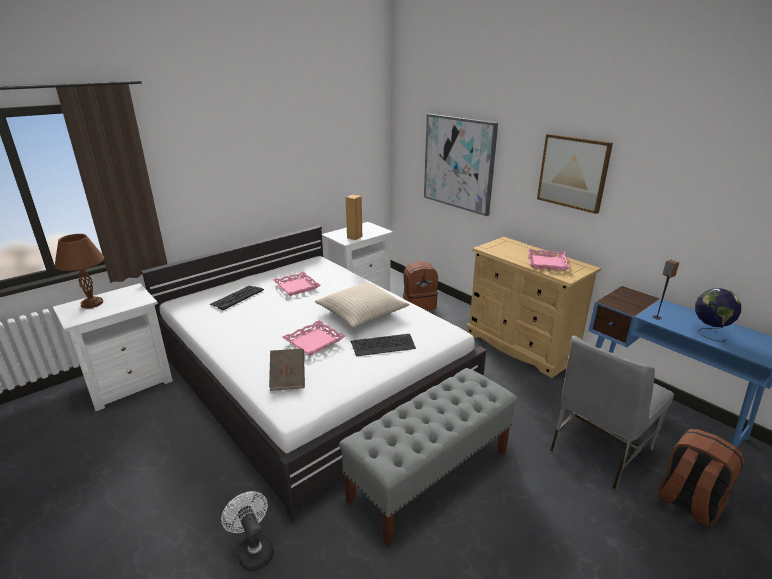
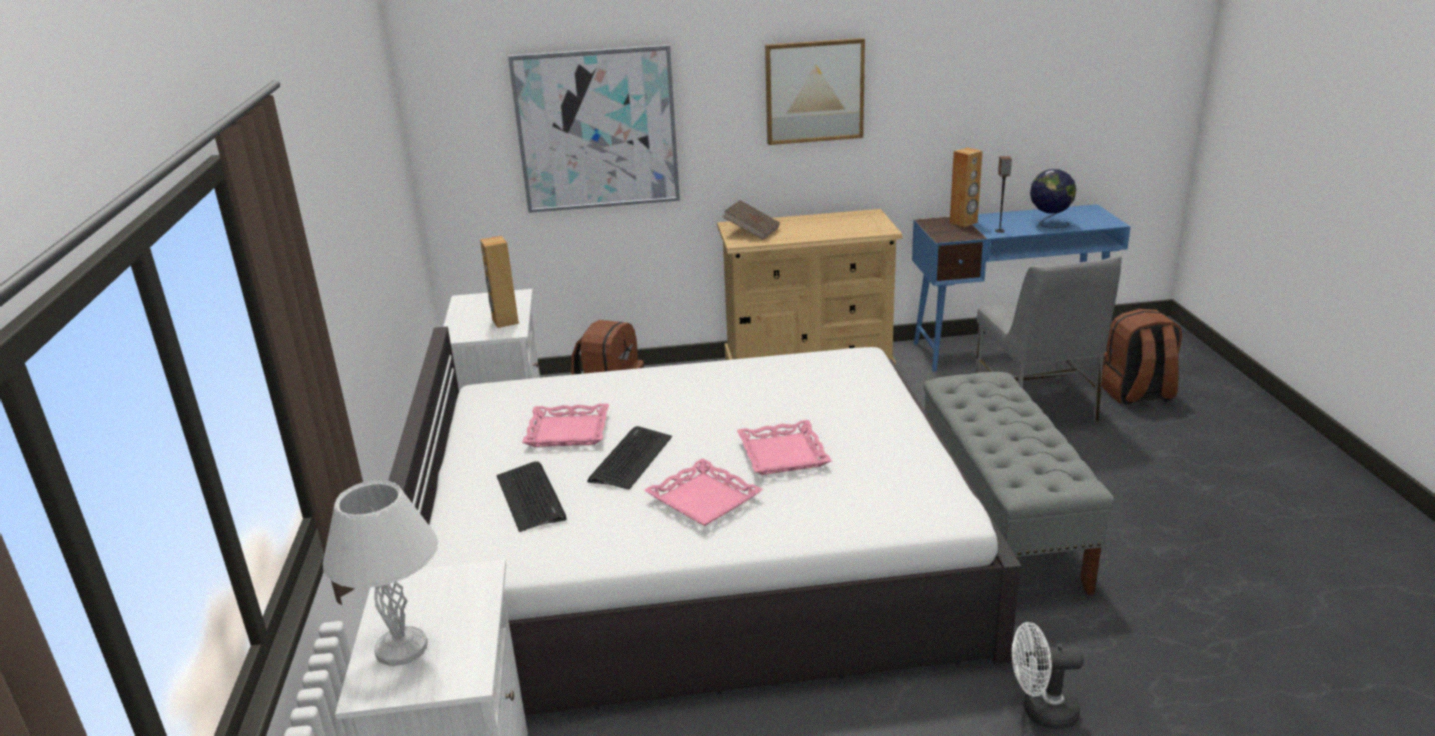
camera: 55 degrees left, 0 degrees up
brown table lamp [55,234,105,308] -> white table lamp [323,480,438,666]
brown book [269,348,305,391] -> brown book moved to [722,200,780,240]
beige pillow [315,282,410,328] -> none
keyboard [351,334,416,356] -> keyboard moved to [587,426,672,490]
pink tray [528,249,570,271] -> pink tray moved to [644,458,763,526]
none -> brown speaker [950,147,983,227]

